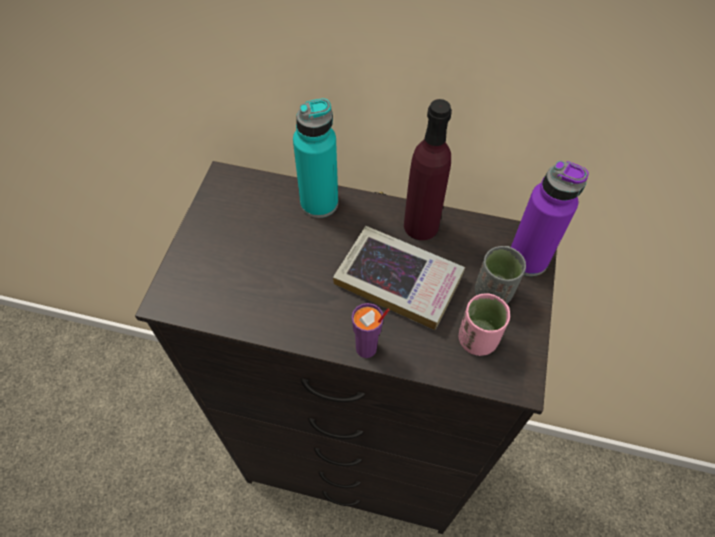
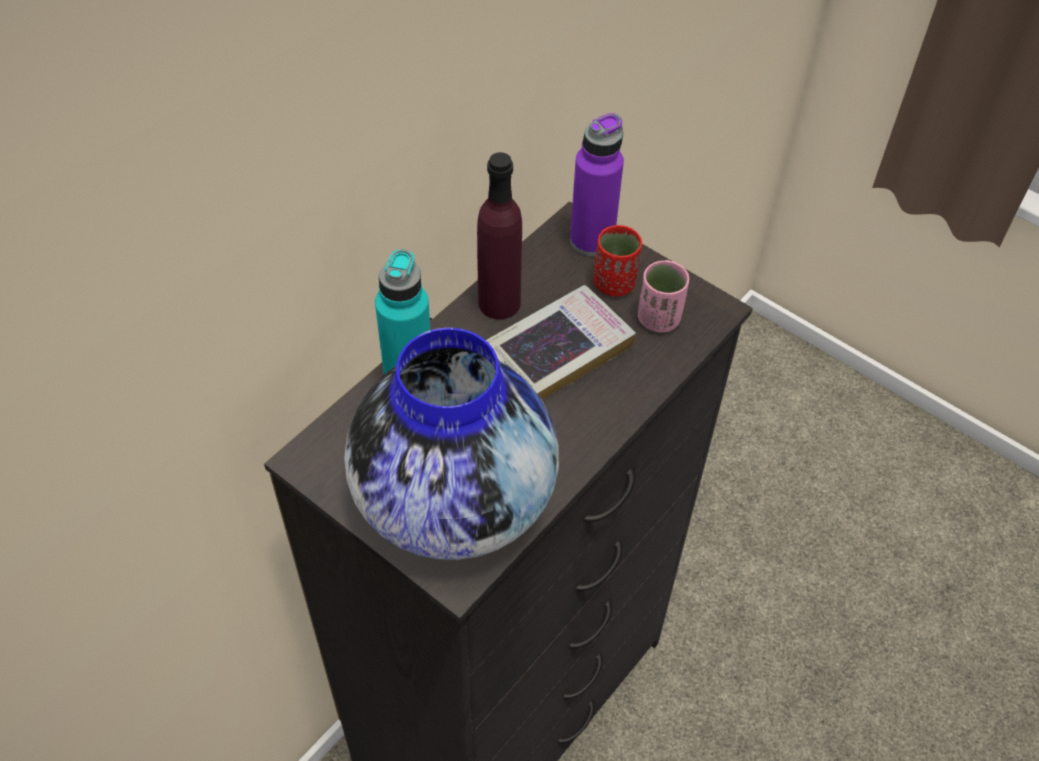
camera: 65 degrees left, 5 degrees down
purple cup [352,303,389,358] -> none
grey cup [475,246,526,304] -> red cup [593,225,642,296]
none -> vase [344,328,559,560]

